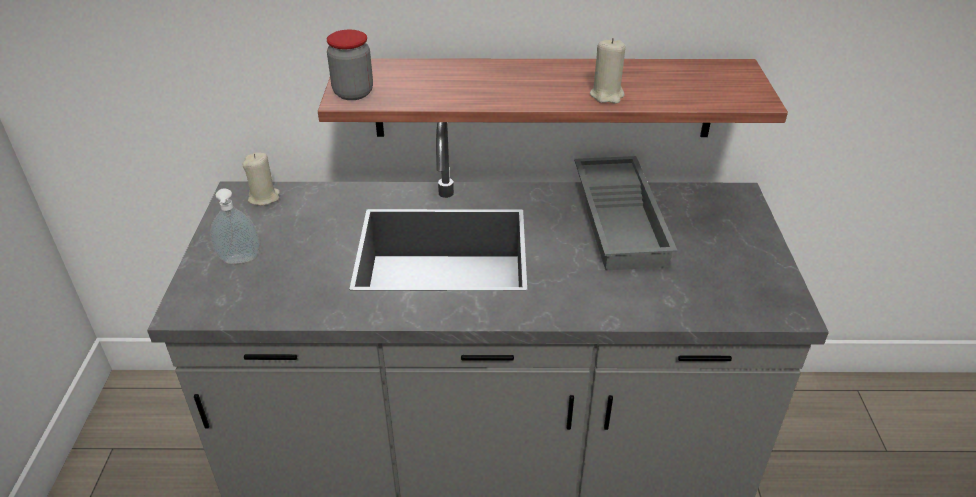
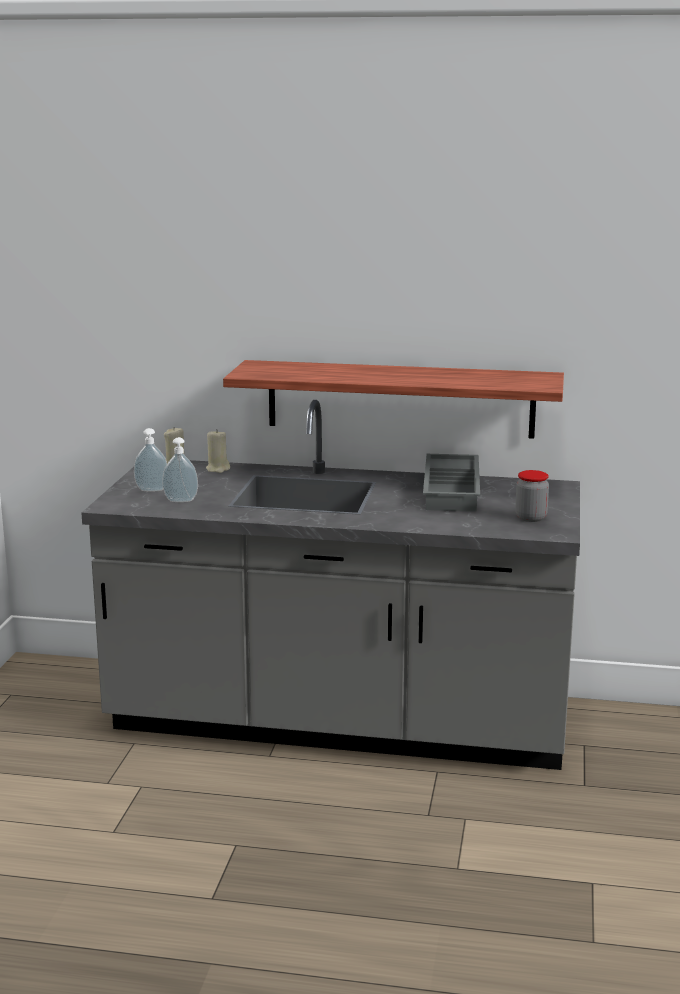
camera: 10 degrees right, 20 degrees down
jar [327,30,373,100] -> jar moved to [515,470,549,522]
beige candle [590,38,626,104] -> beige candle moved to [206,429,230,473]
none -> soap dispenser [162,437,198,502]

